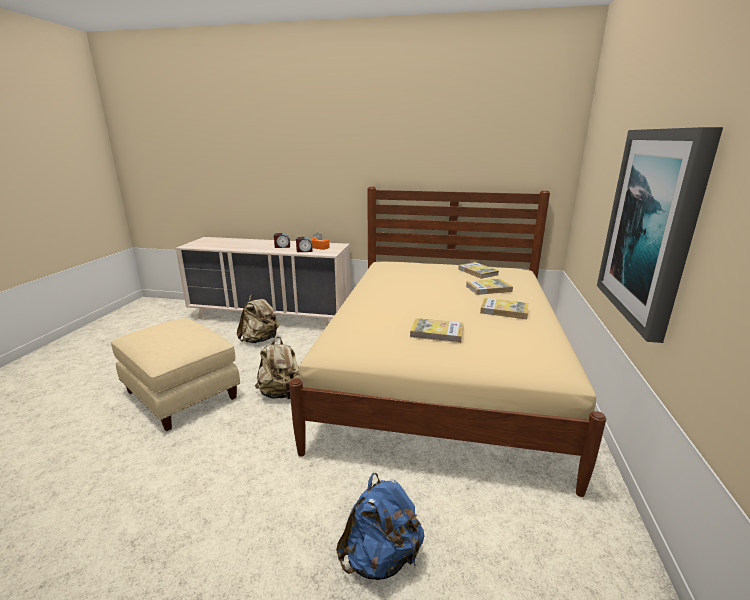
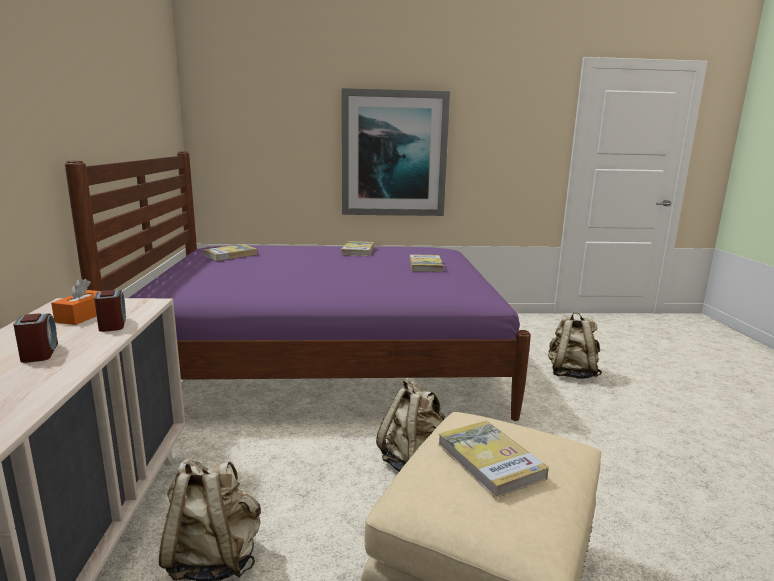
camera: 105 degrees left, 5 degrees down
beige bed [289,186,606,497] -> purple bed [65,151,531,421]
blue backpack [336,473,424,580] -> beige backpack [548,312,602,379]
book [466,279,513,295] -> book moved to [438,421,549,498]

